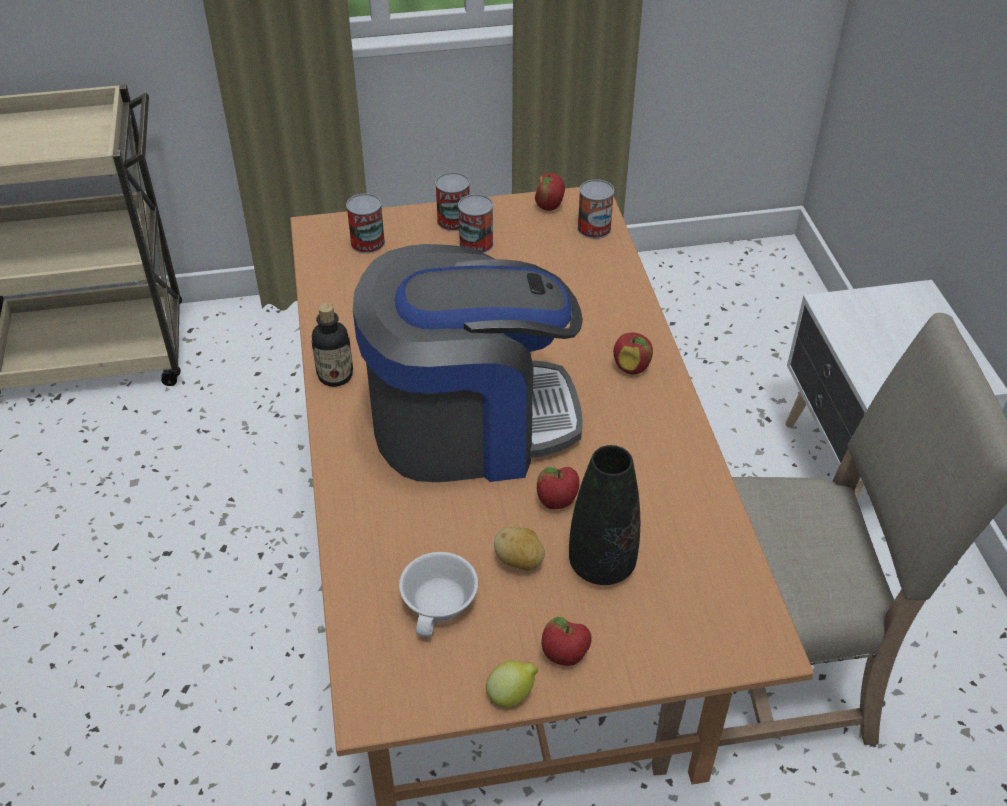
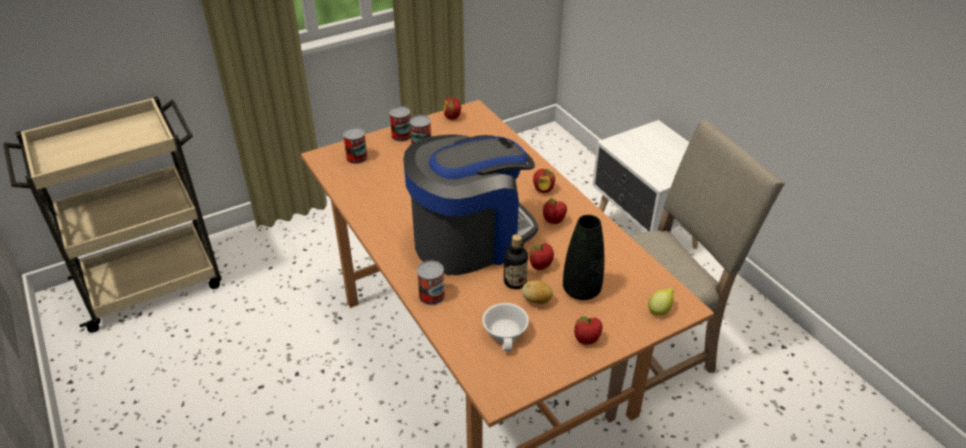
camera: 20 degrees left, 5 degrees down
bottle [311,303,353,387] -> bottle moved to [504,234,528,289]
lemon [486,660,538,707] -> lemon moved to [648,288,674,316]
can [577,179,614,239] -> can moved to [417,260,445,305]
none -> apple [543,198,567,224]

